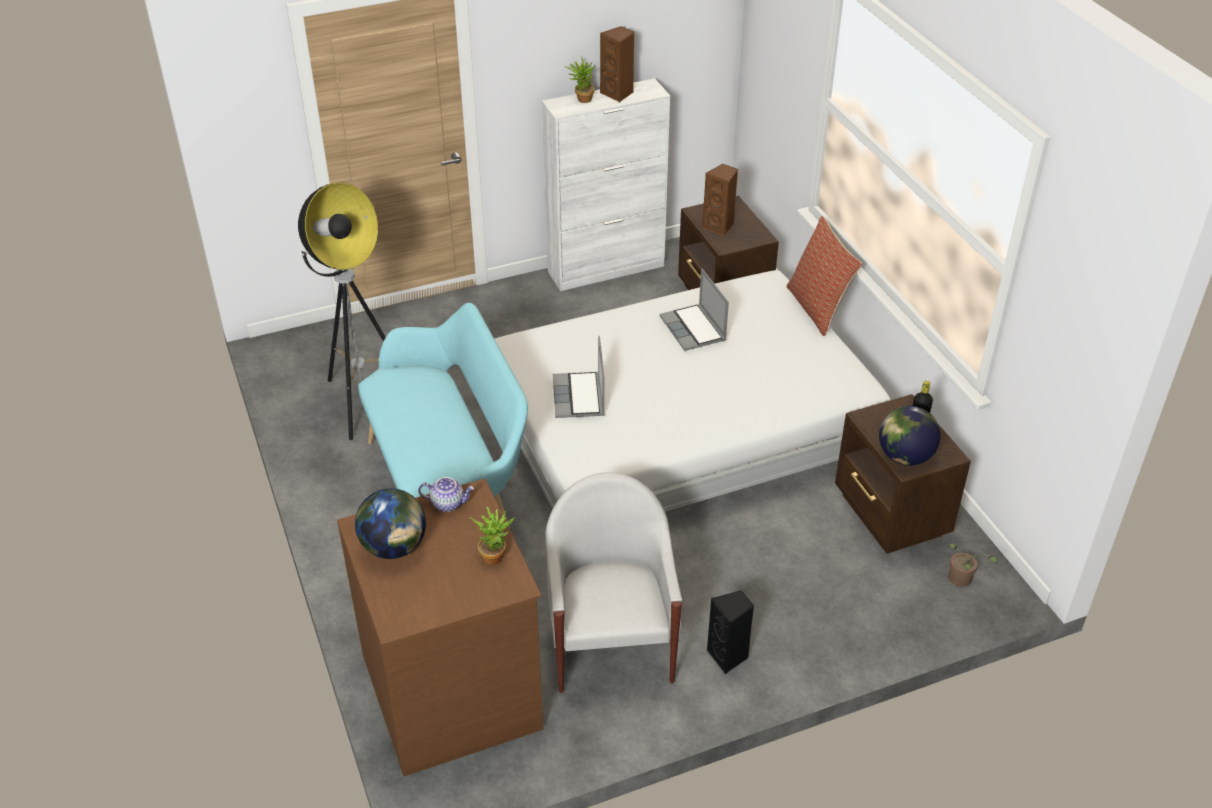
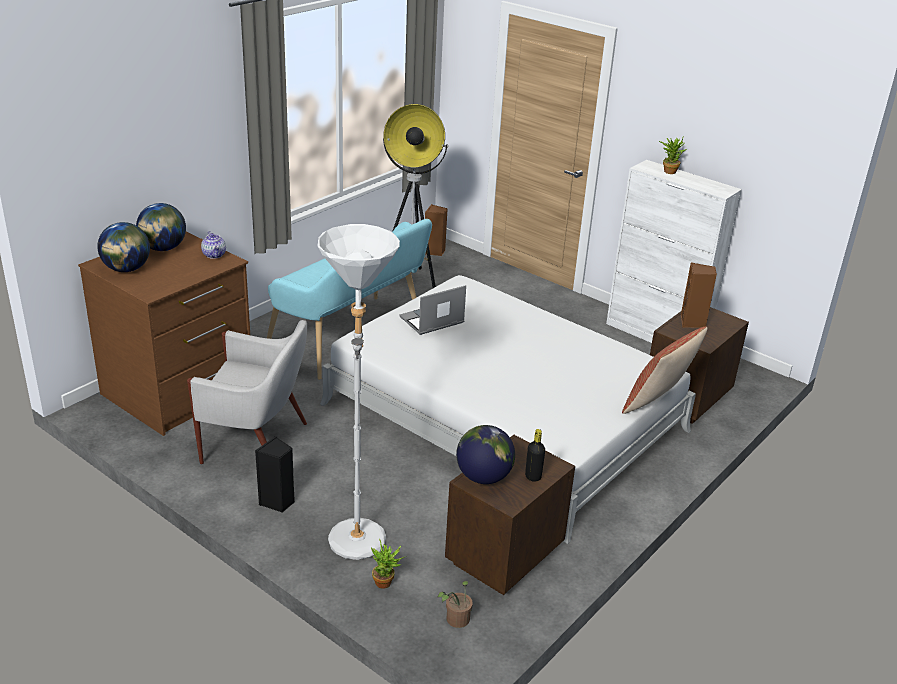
camera: 60 degrees right, 10 degrees down
potted plant [469,507,515,565] -> potted plant moved to [371,539,407,589]
white armchair [545,472,682,693] -> white armchair turned 45 degrees clockwise [187,320,307,464]
brown speaker [600,26,634,102] -> brown speaker moved to [425,204,448,256]
laptop [660,268,729,351] -> none
none -> globe [97,222,150,272]
none -> white floor lamp [317,224,400,560]

